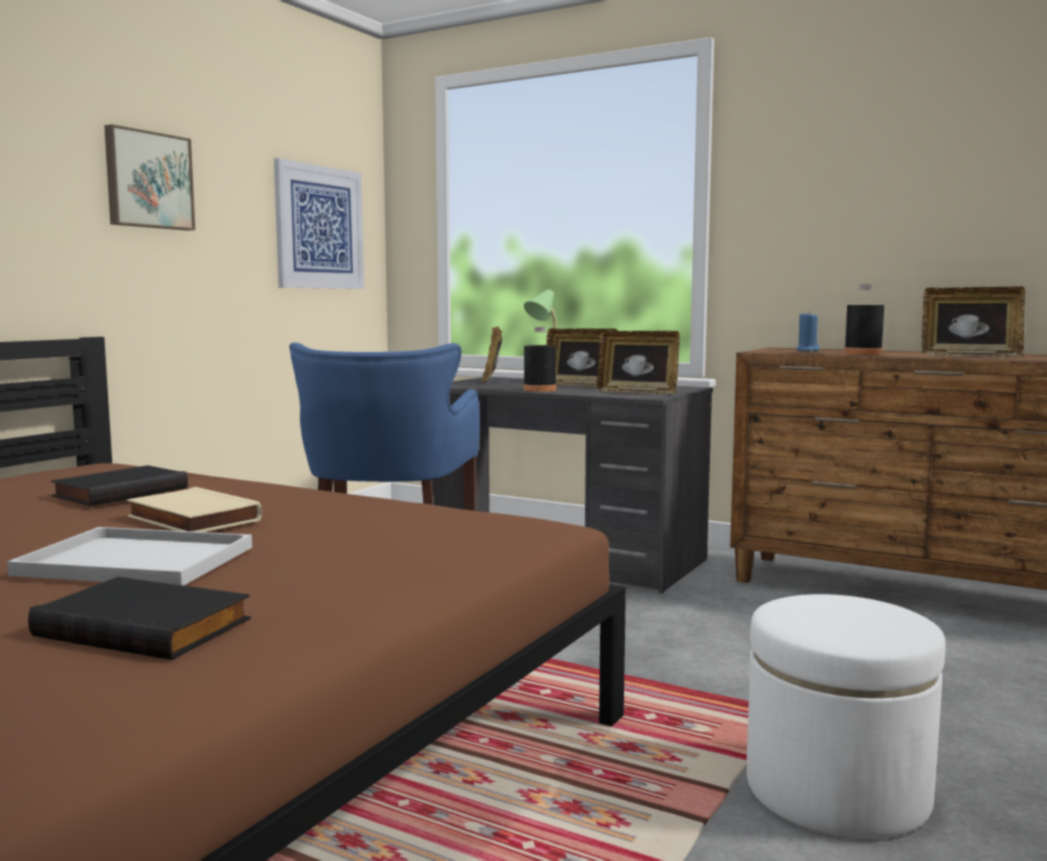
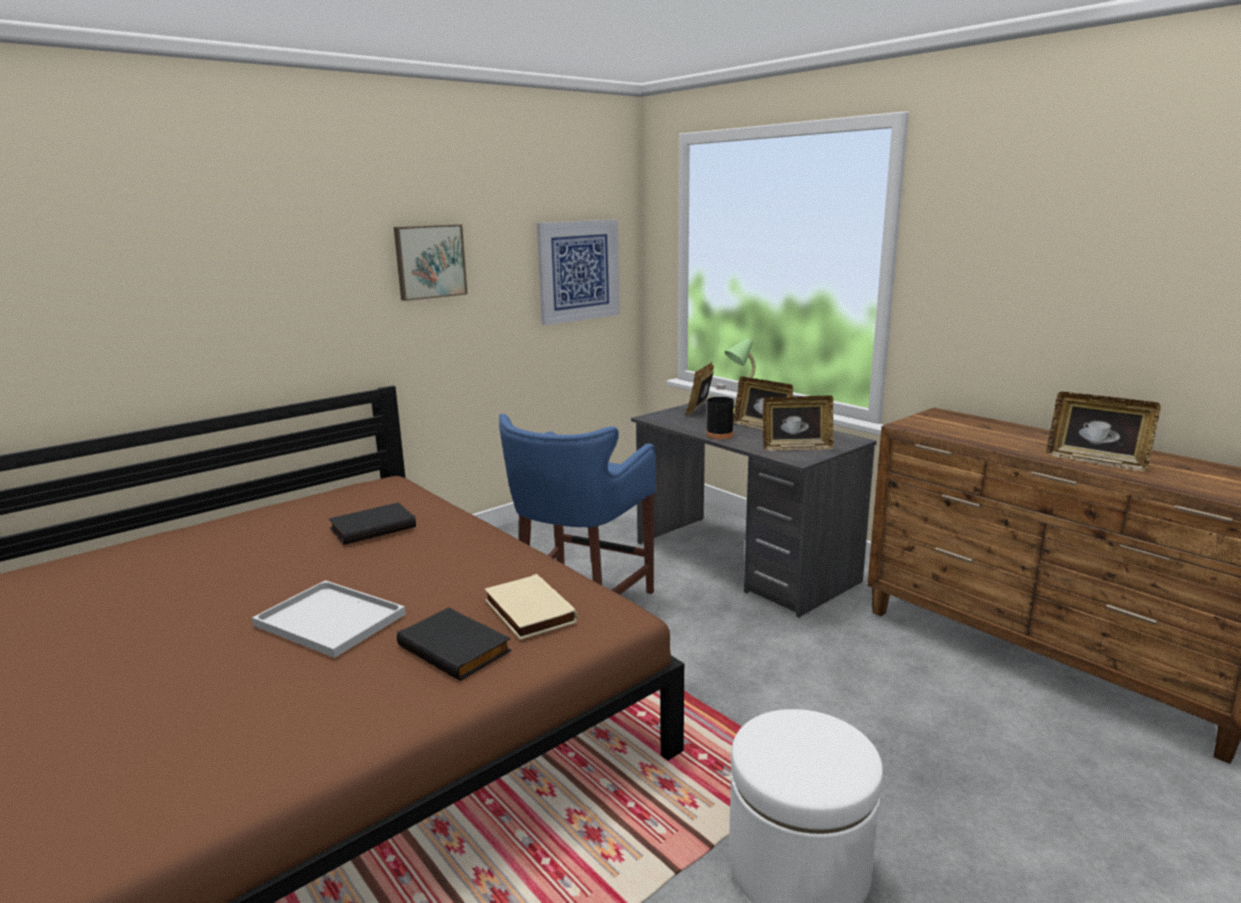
camera: 20 degrees right, 10 degrees up
black book [28,577,251,660] -> black book moved to [397,607,511,681]
beige book [127,487,262,532] -> beige book moved to [485,574,577,640]
picture frame [596,331,680,394] -> picture frame turned 45 degrees counterclockwise [763,395,834,451]
blue candle [796,311,820,351] -> none
black bottle [844,284,884,355] -> none

